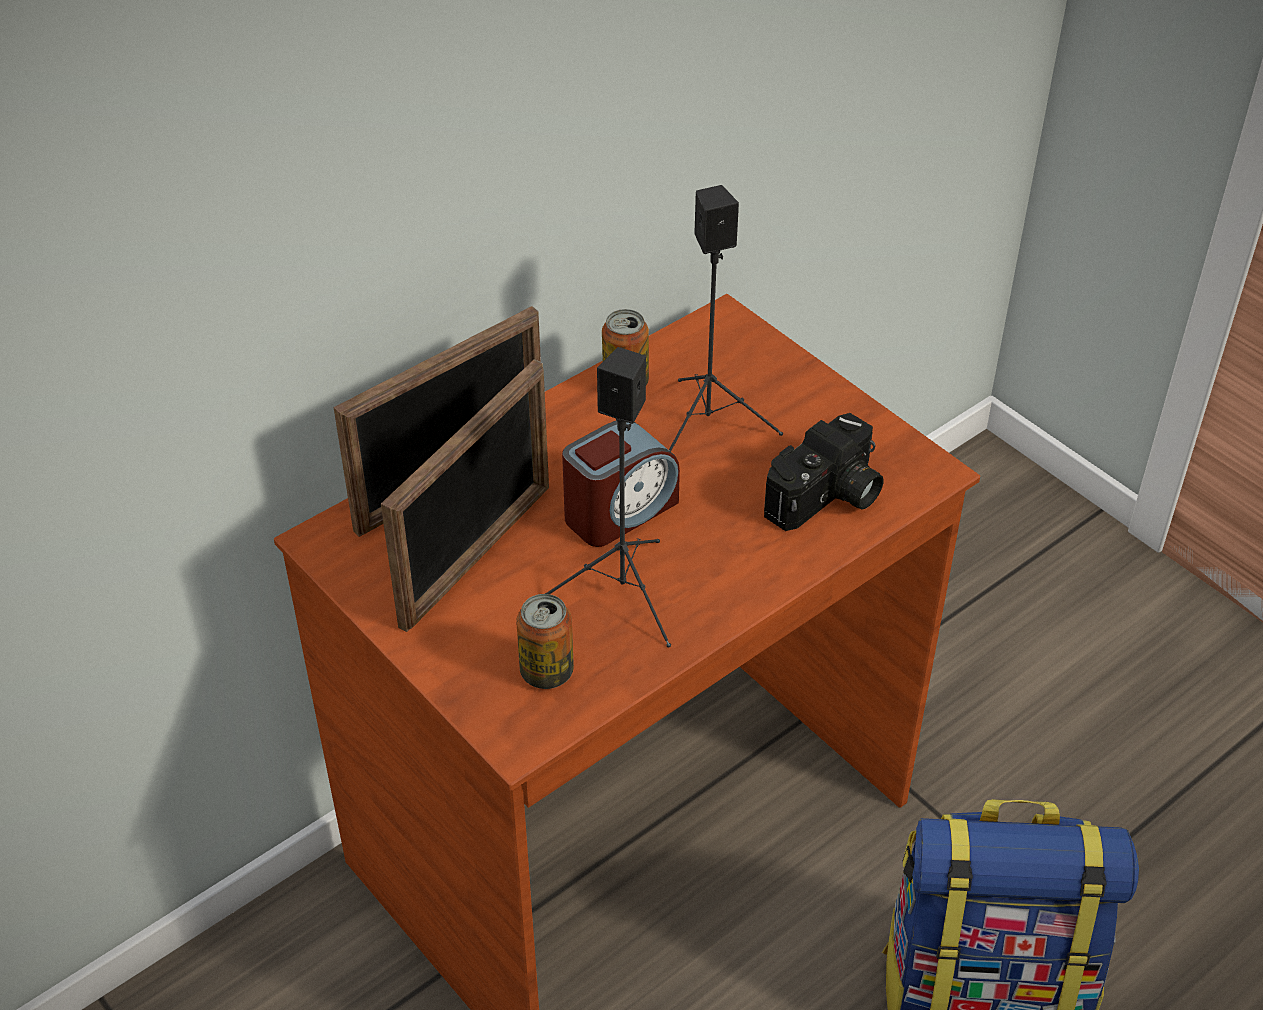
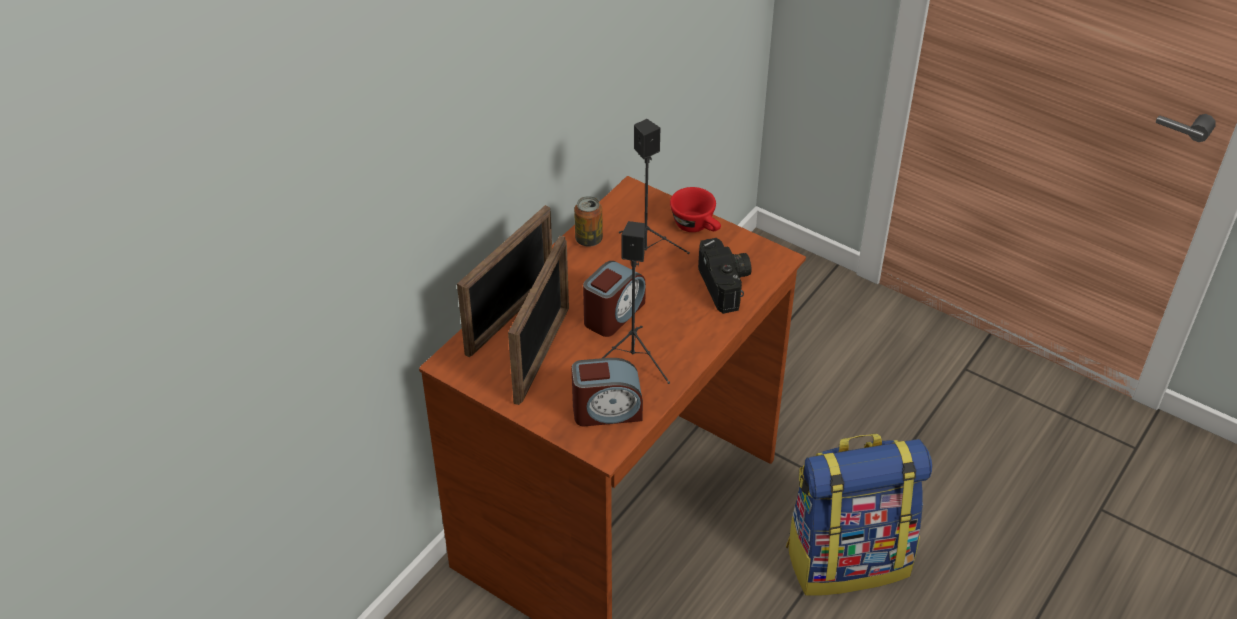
camera: 15 degrees left, 0 degrees up
can [516,594,574,689] -> alarm clock [572,358,643,426]
camera [764,413,884,531] -> camera turned 45 degrees counterclockwise [698,238,752,314]
none -> red cup [670,187,721,232]

